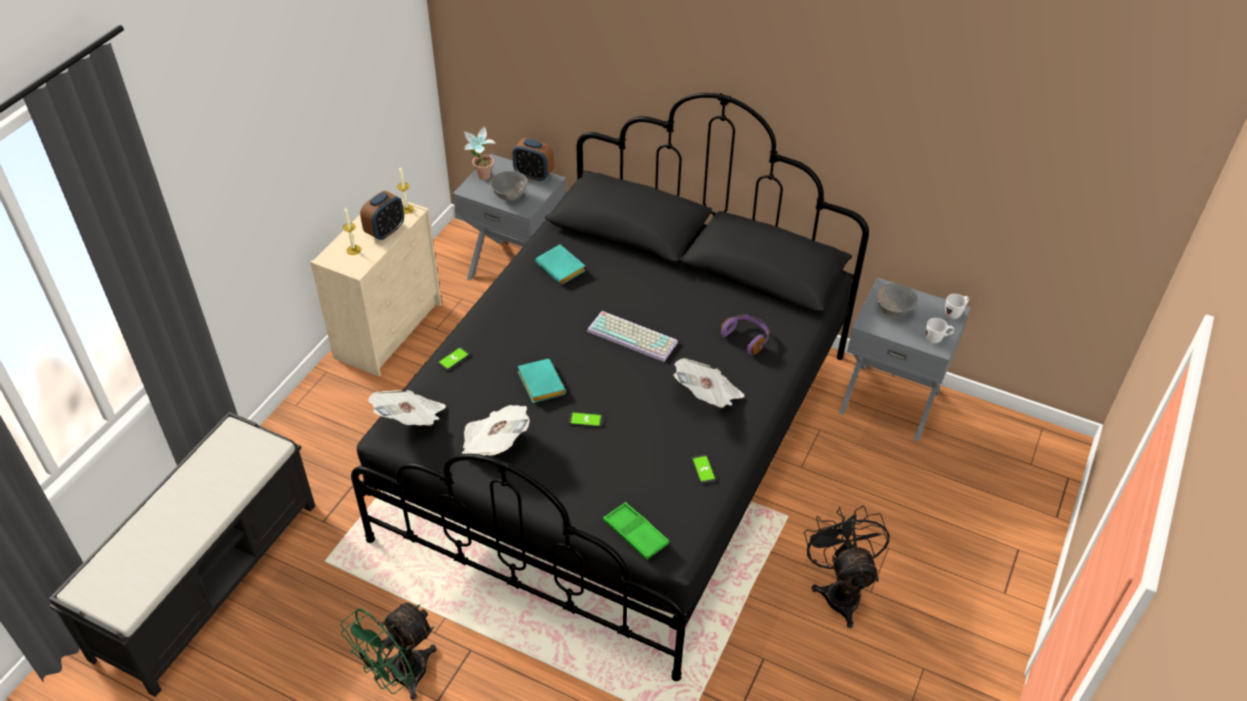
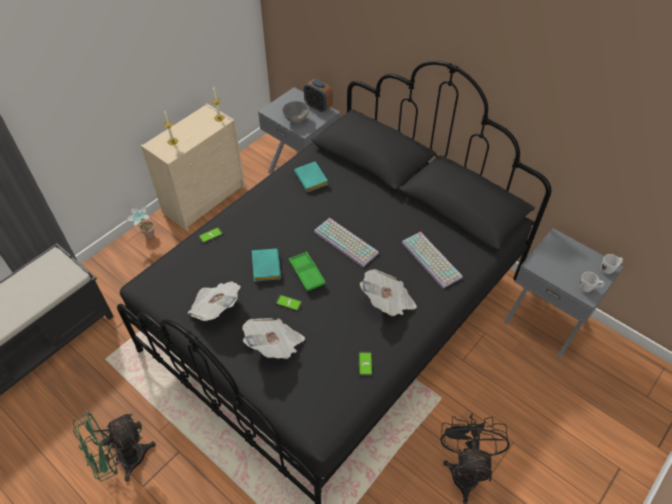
camera: 15 degrees right, 5 degrees up
alarm clock [360,191,404,240] -> none
newspaper [368,390,446,426] -> newspaper moved to [242,318,305,359]
potted plant [464,126,496,180] -> potted plant moved to [126,204,155,238]
green tray [603,502,669,560] -> green tray moved to [289,252,326,291]
purple headphones [719,314,770,355] -> keyboard [402,232,463,288]
grey bowl [877,284,918,318] -> none

